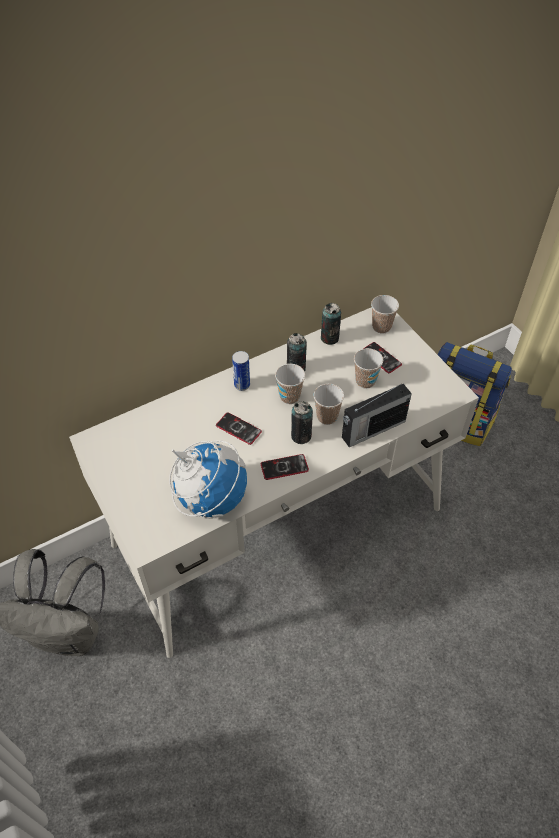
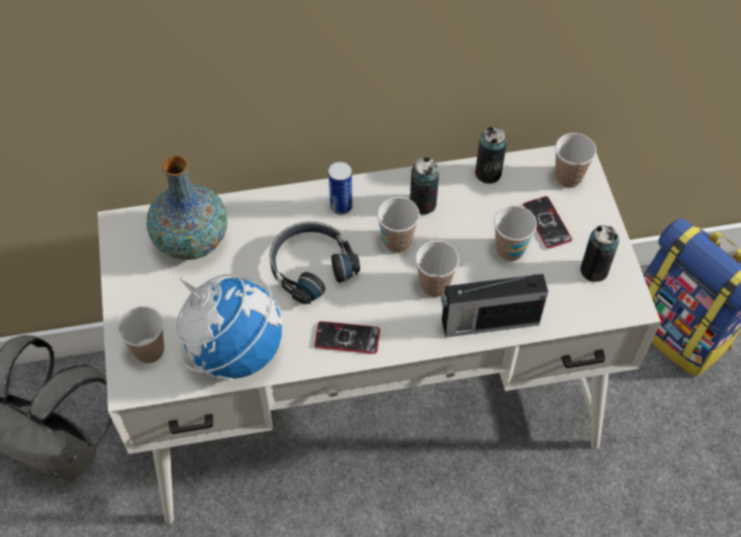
camera: 20 degrees right, 5 degrees up
phone [216,412,262,445] -> black headphones [270,222,360,304]
can [291,401,313,444] -> can moved to [580,225,619,282]
none -> cup [117,306,164,364]
none -> vase [147,156,227,260]

